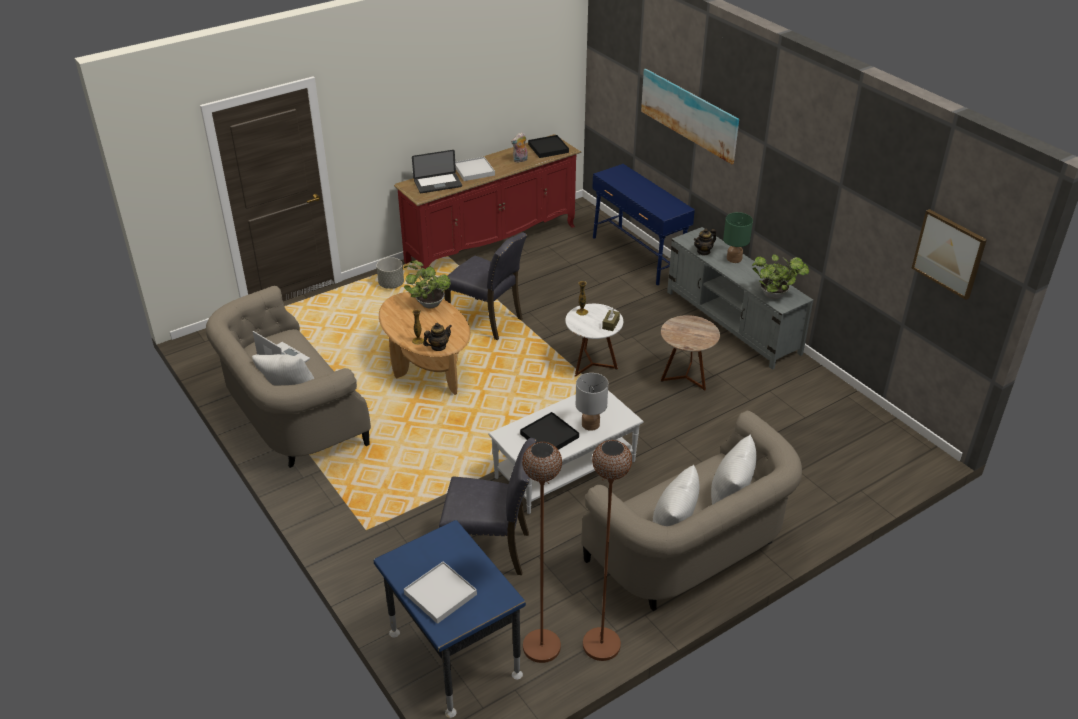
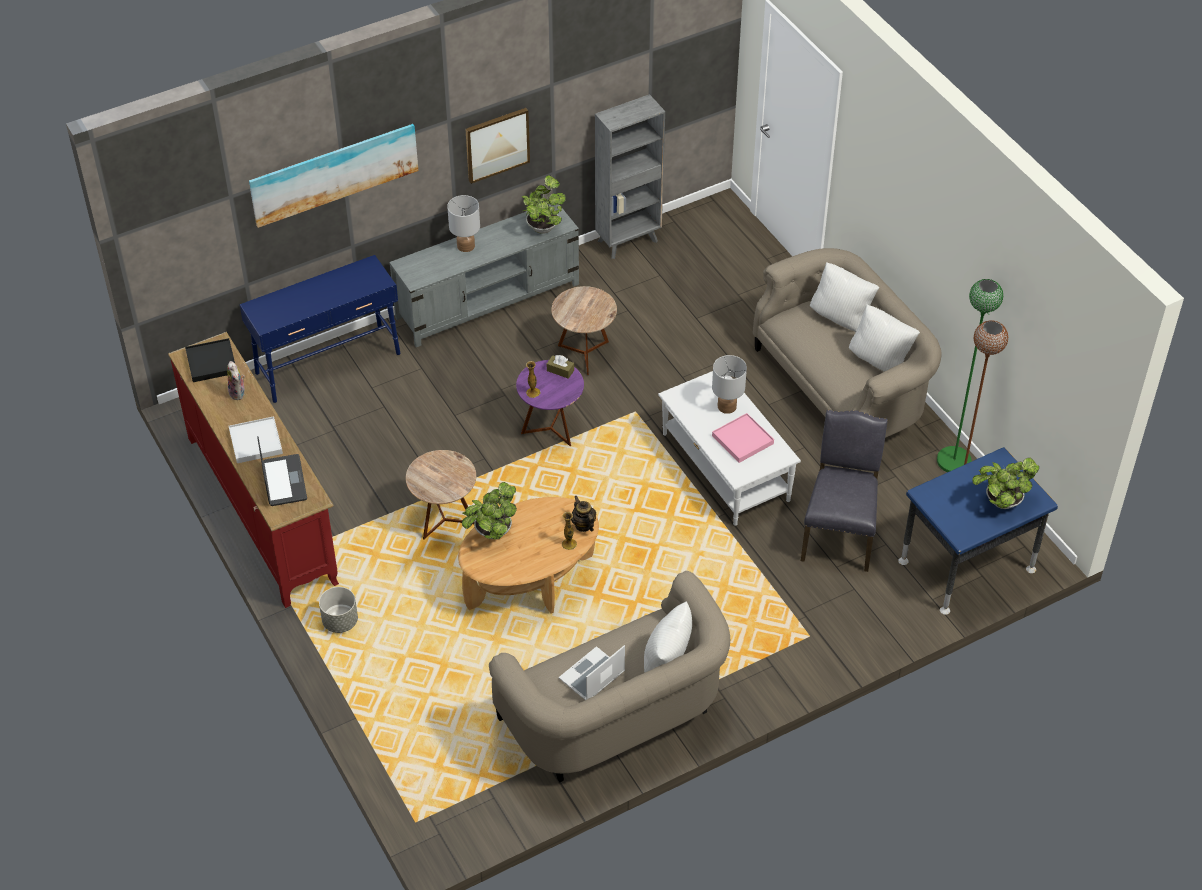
camera: 85 degrees left, 10 degrees up
white tray [404,561,477,624] -> potted plant [972,458,1039,509]
grey chair [444,232,527,340] -> brown side table [406,450,476,540]
black tray [520,412,579,450] -> pink tray [712,413,774,463]
white side table [565,304,623,377] -> purple side table [516,360,584,446]
brown floor lamp [583,440,632,661] -> green floor lamp [937,279,1003,472]
teapot [694,228,716,256] -> none
green table lamp [723,212,753,263] -> grey table lamp [447,195,480,252]
picture [912,209,987,300] -> picture moved to [465,108,530,184]
none -> grey bookcase [595,94,665,259]

